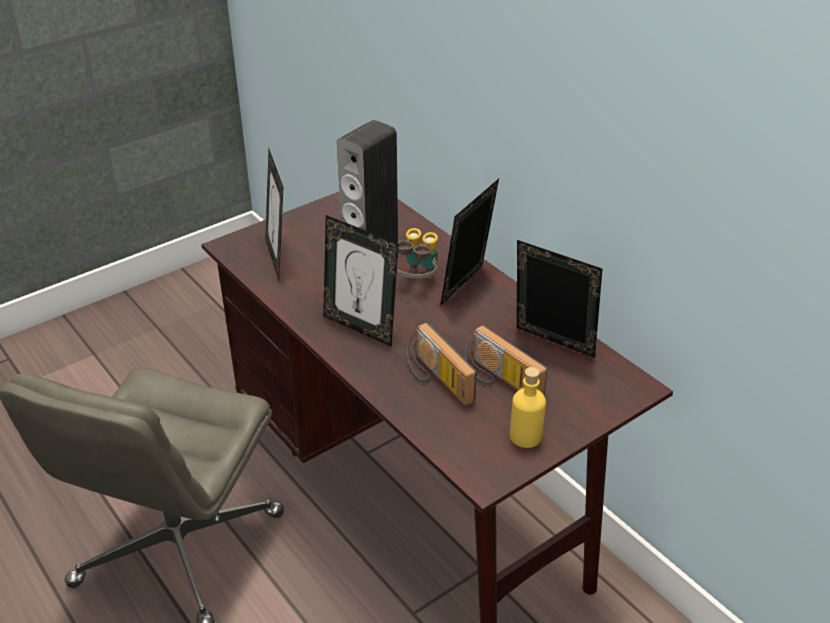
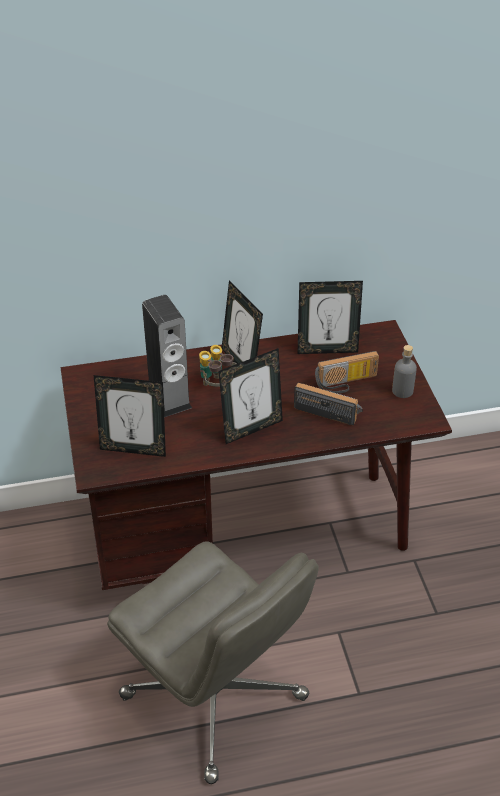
camera: 65 degrees left, 5 degrees up
radio [407,323,477,405] -> radio turned 150 degrees counterclockwise [294,383,363,425]
yellow bottle [510,367,546,448] -> grey bottle [392,345,417,398]
picture frame [517,240,602,357] -> picture frame turned 150 degrees counterclockwise [297,281,363,354]

